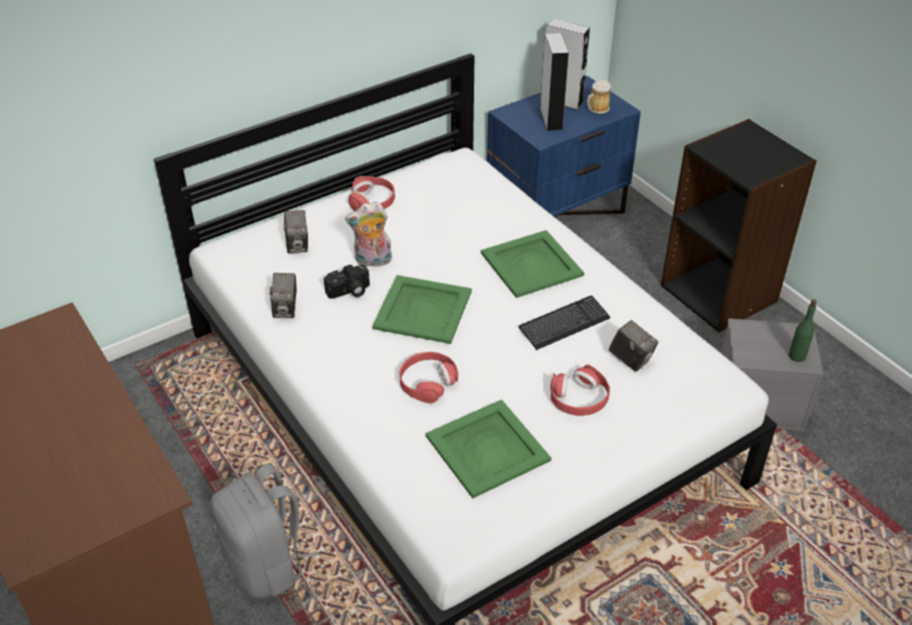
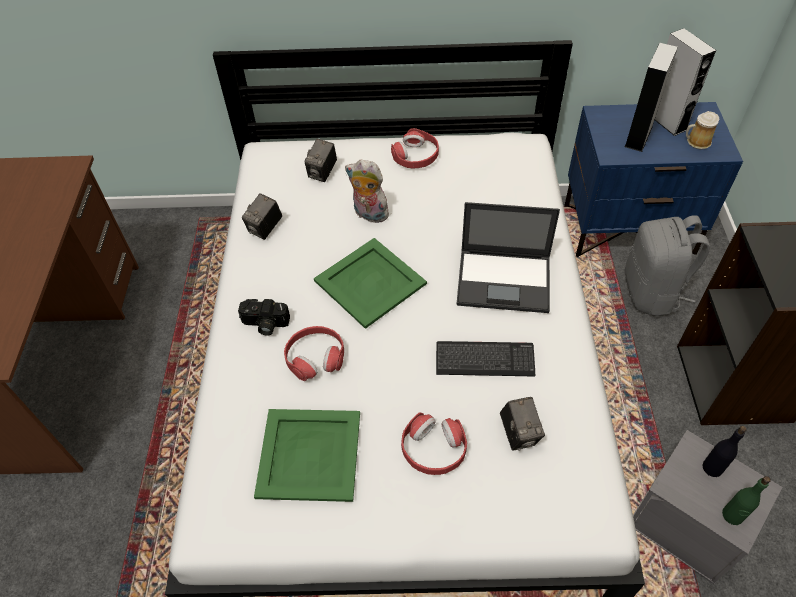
camera: 35 degrees right, 10 degrees up
grey backpack [211,463,319,598] -> grey backpack moved to [625,215,710,316]
camera [324,264,370,299] -> camera moved to [238,299,290,336]
green tray [481,230,584,298] -> laptop [457,202,560,313]
none -> black bottle [703,426,746,477]

